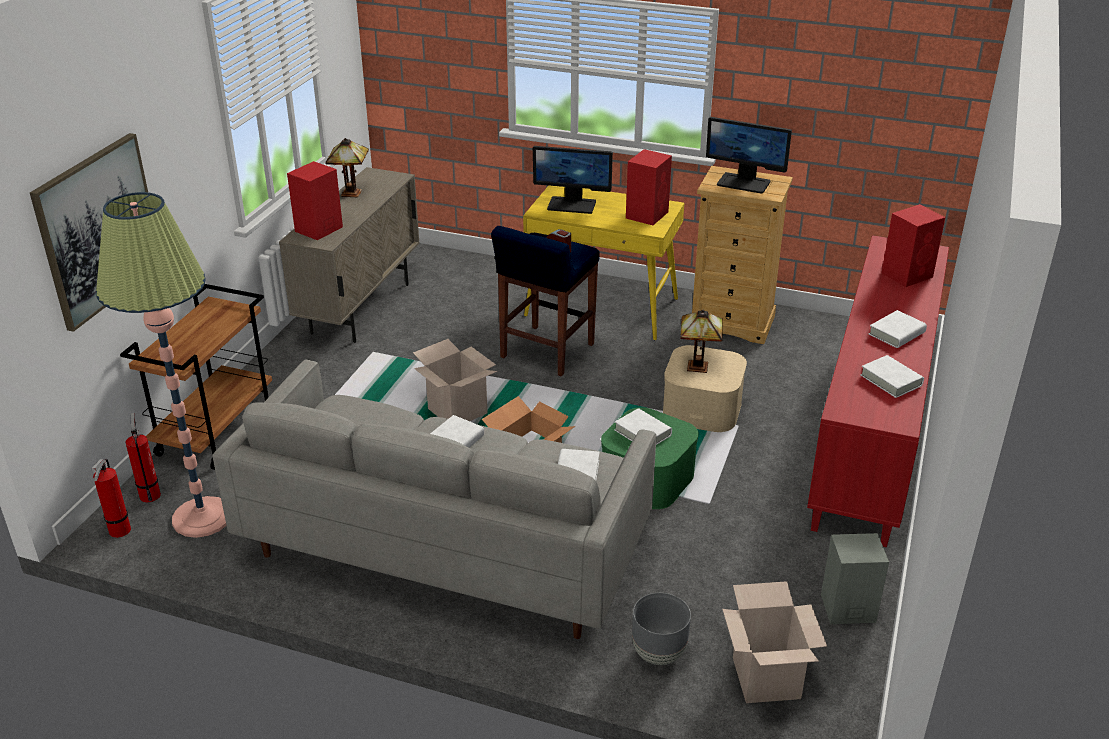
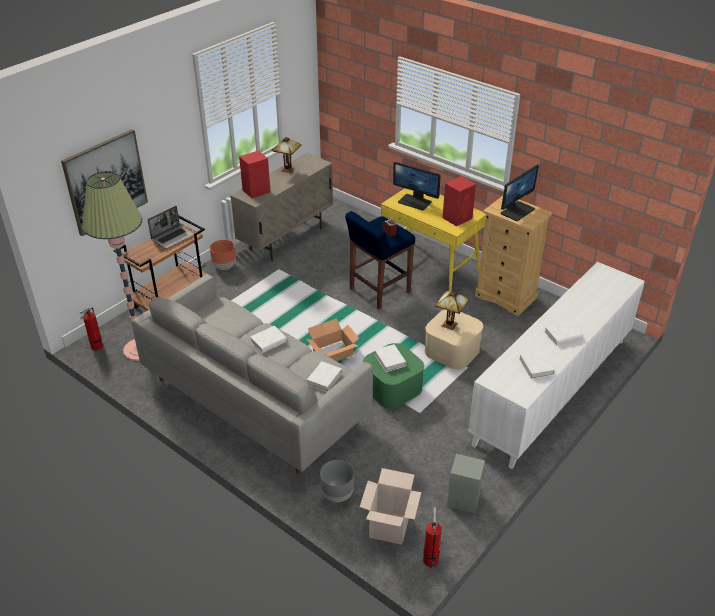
camera: 20 degrees right, 5 degrees up
fire extinguisher [125,413,161,502] -> fire extinguisher moved to [423,508,442,568]
cardboard box [413,339,497,421] -> none
monitor [706,117,792,194] -> monitor turned 90 degrees counterclockwise [501,164,539,221]
red cabinet [807,235,949,547] -> white cabinet [468,262,645,469]
red speaker [882,204,945,287] -> none
none -> laptop [148,206,194,249]
none -> brown planter [210,240,236,270]

